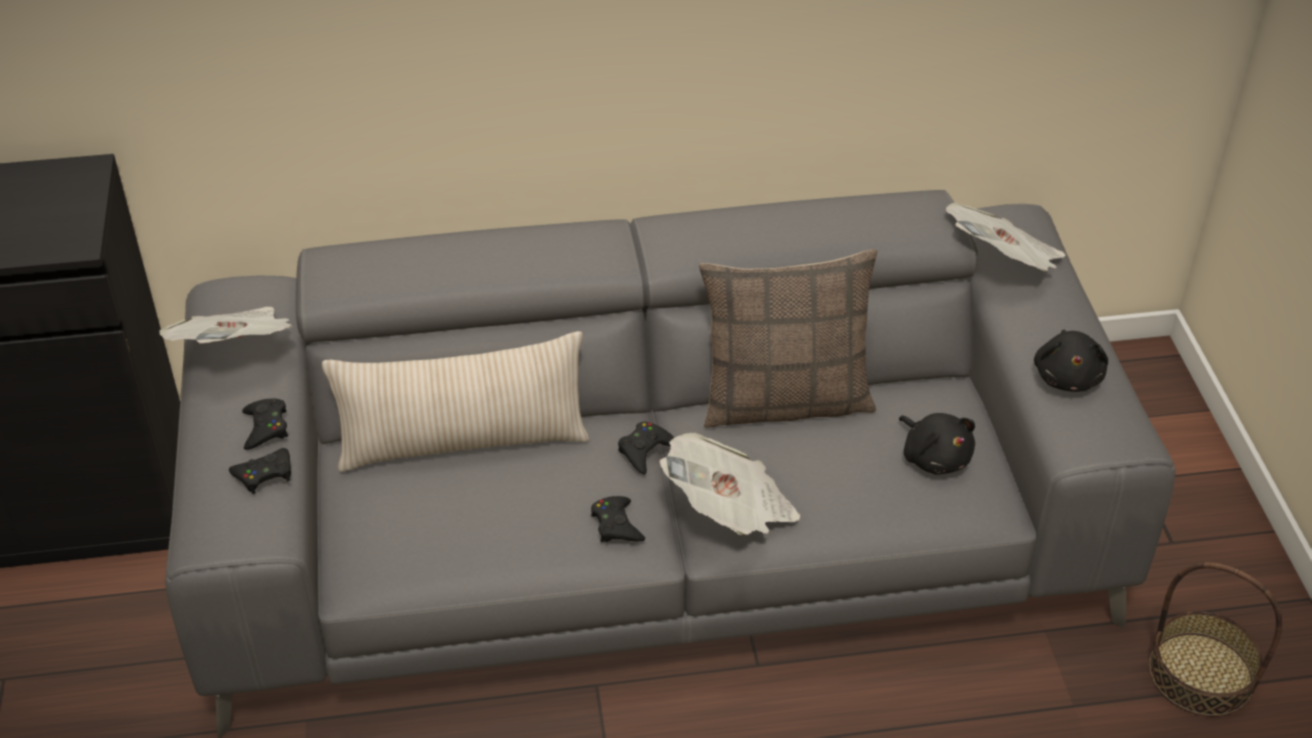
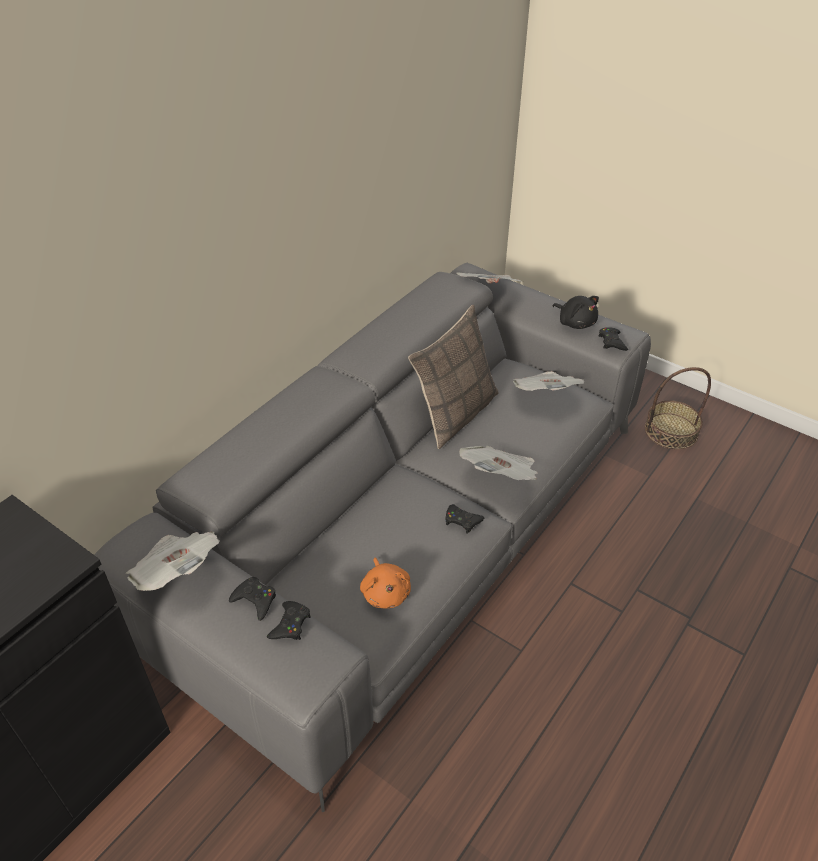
camera: 45 degrees left, 0 degrees up
beige pillow [322,331,589,472] -> none
black game controller [618,421,675,475] -> black game controller moved to [598,327,628,351]
black plush toy [899,413,975,475] -> newspaper [513,371,584,391]
none -> orange plush toy [360,558,411,608]

